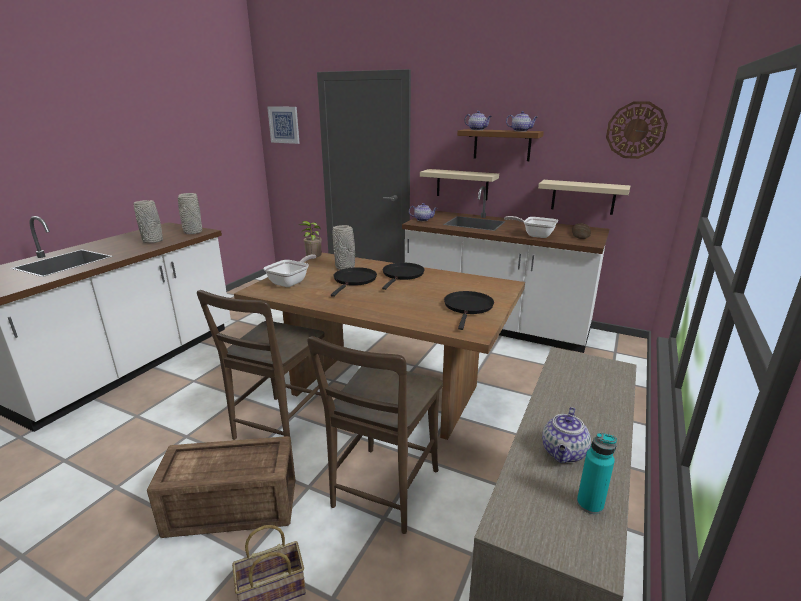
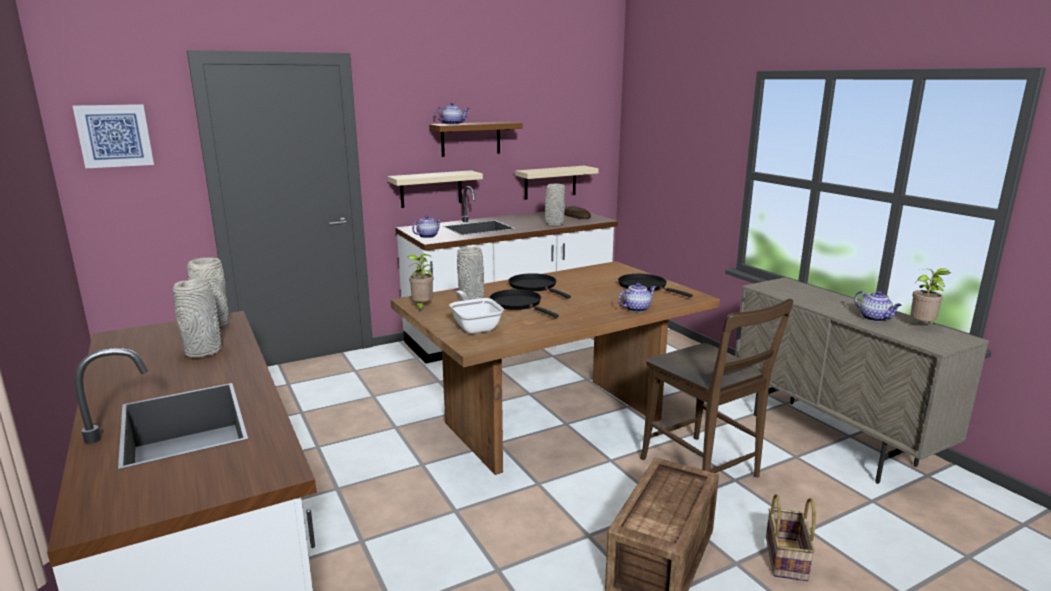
camera: 55 degrees left, 5 degrees down
brown chair [197,290,325,440] -> none
frying pan [504,216,558,238] -> grey vase [545,183,565,226]
teapot [506,111,538,131] -> teapot moved to [618,283,656,312]
turquoise bottle [577,433,617,514] -> potted plant [910,268,951,323]
wall clock [606,101,668,159] -> none

